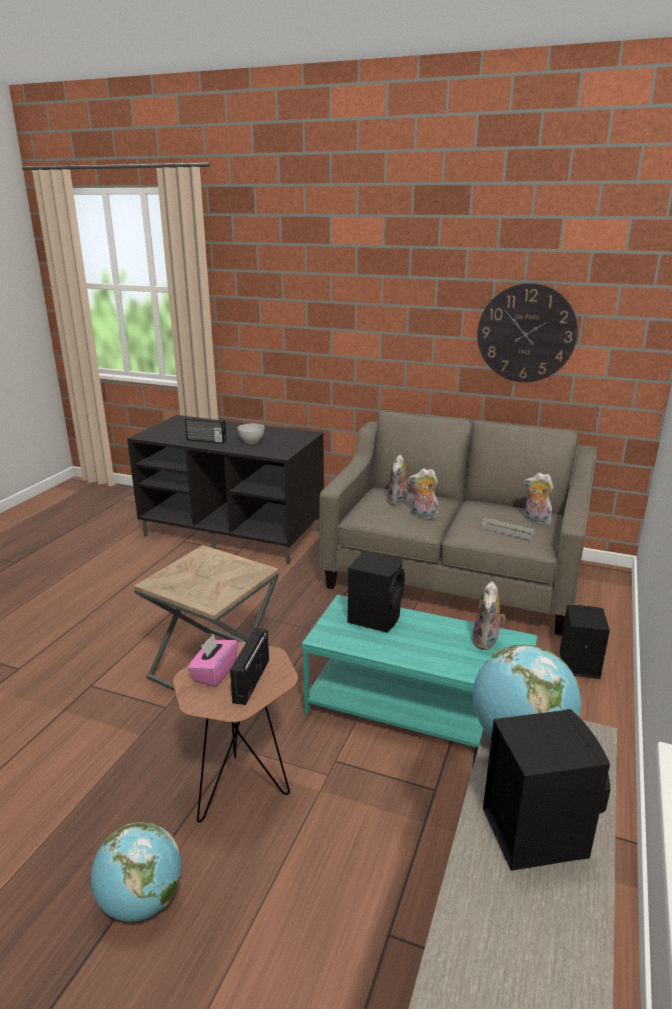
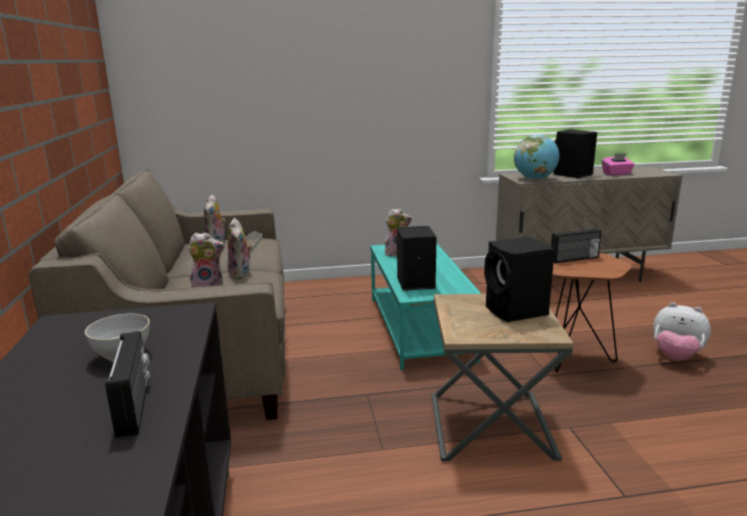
camera: 120 degrees left, 5 degrees down
globe [91,822,181,922] -> plush toy [653,302,711,361]
pink tissue box [188,634,238,687] -> pink tissue box moved to [602,153,635,176]
wall clock [477,283,578,382] -> none
black speaker [559,605,610,679] -> black speaker moved to [484,236,555,322]

